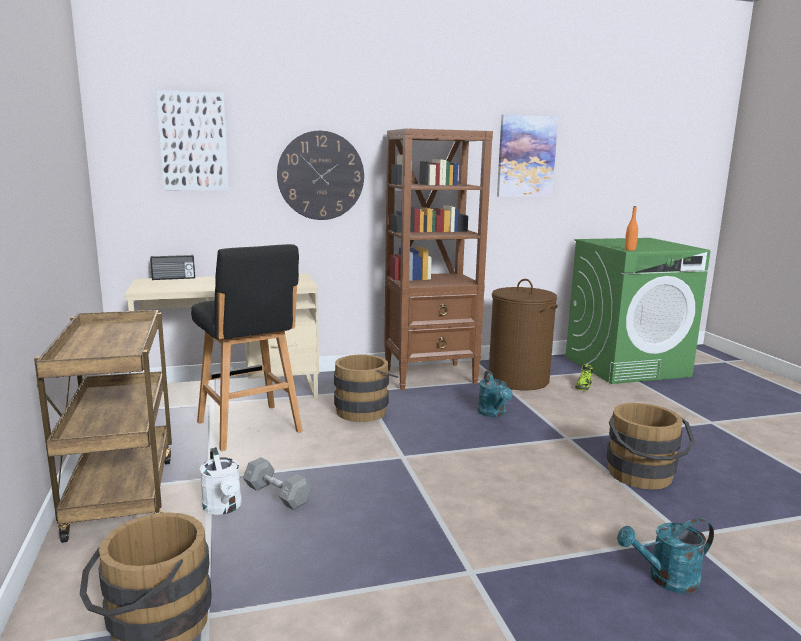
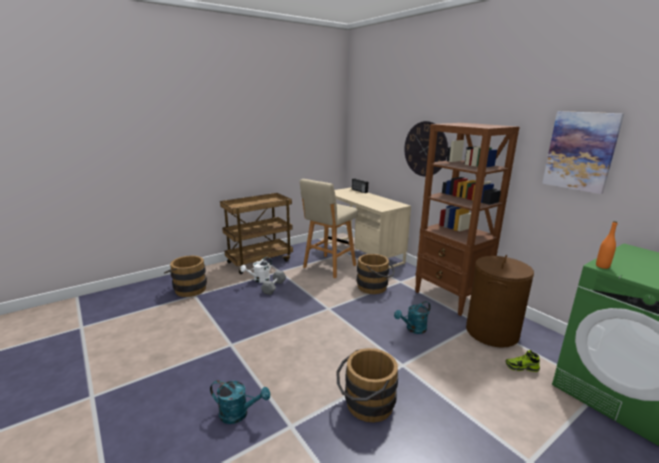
camera: 70 degrees right, 5 degrees up
picture [156,90,229,191] -> none
black stool [191,244,303,451] -> beige stool [300,179,358,278]
turquoise watering can [617,518,714,594] -> turquoise watering can turned 135 degrees clockwise [210,380,270,424]

